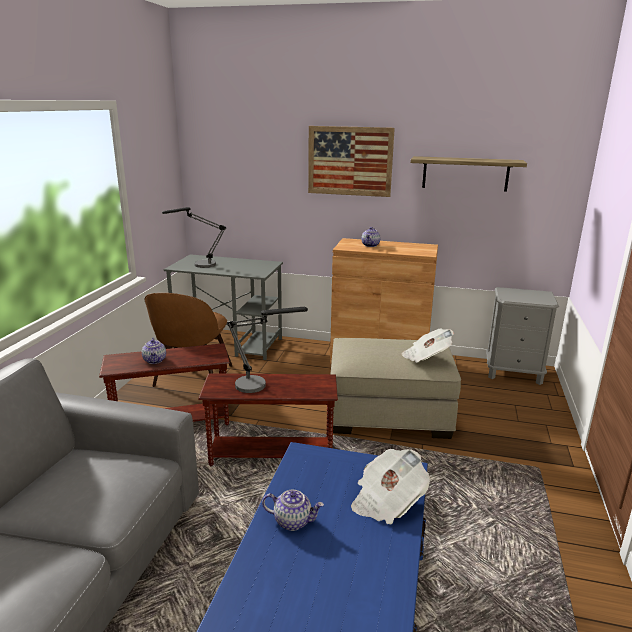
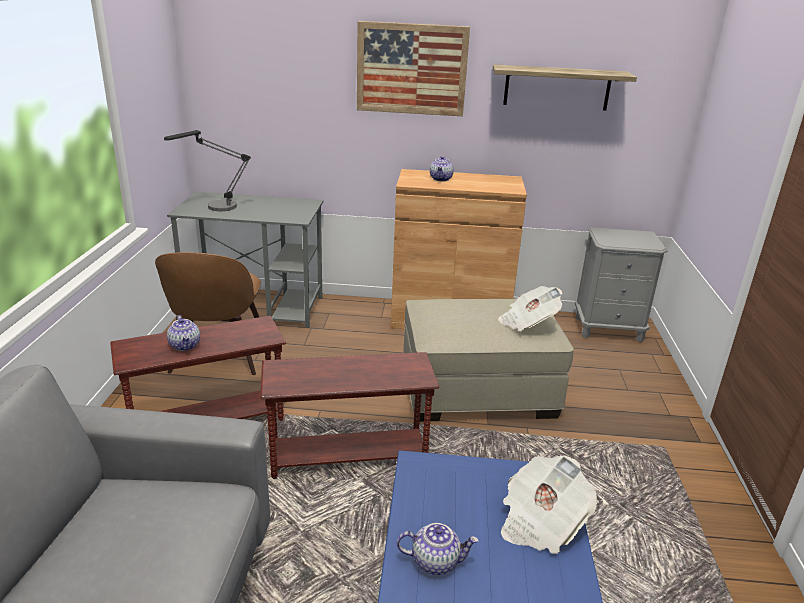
camera: 10 degrees left, 5 degrees up
table lamp [227,307,308,393] -> none

